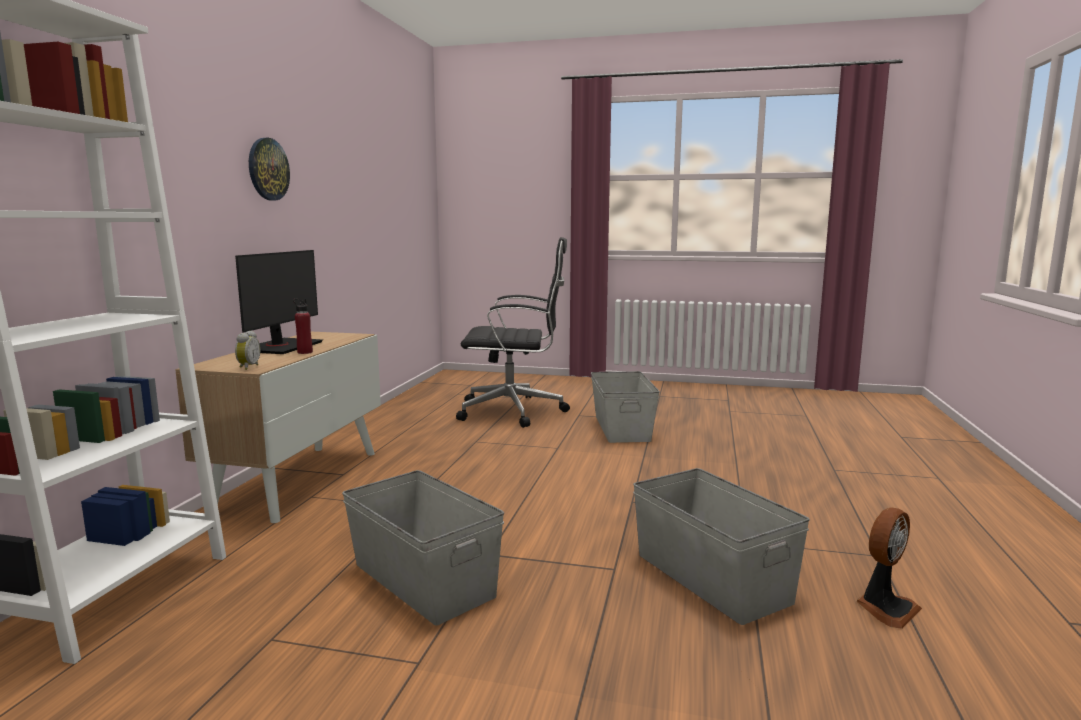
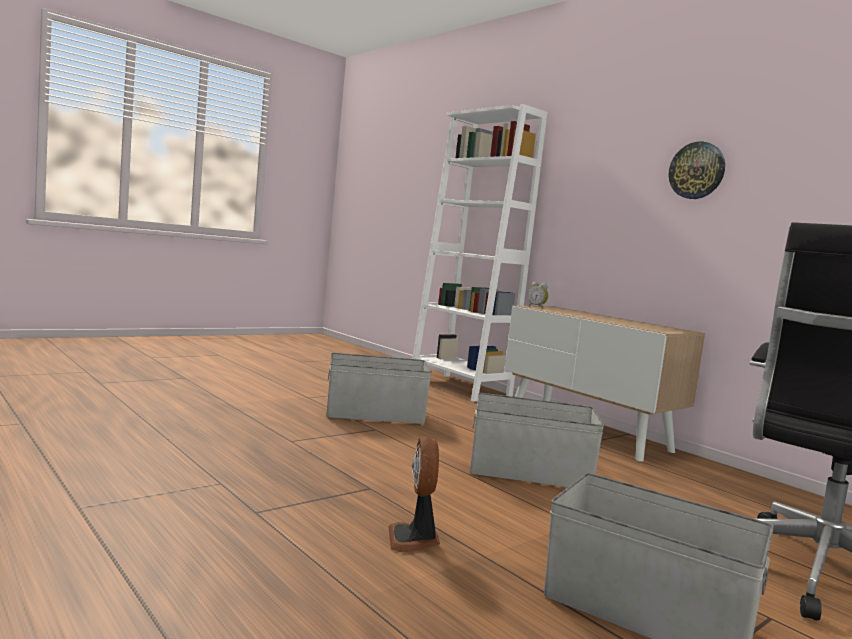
camera: 125 degrees right, 5 degrees down
monitor [235,250,323,354] -> none
red bottle [293,298,313,354] -> none
grey storage box [633,468,810,625] -> grey storage box moved to [470,393,605,487]
fan [856,507,922,629] -> fan moved to [388,436,440,552]

